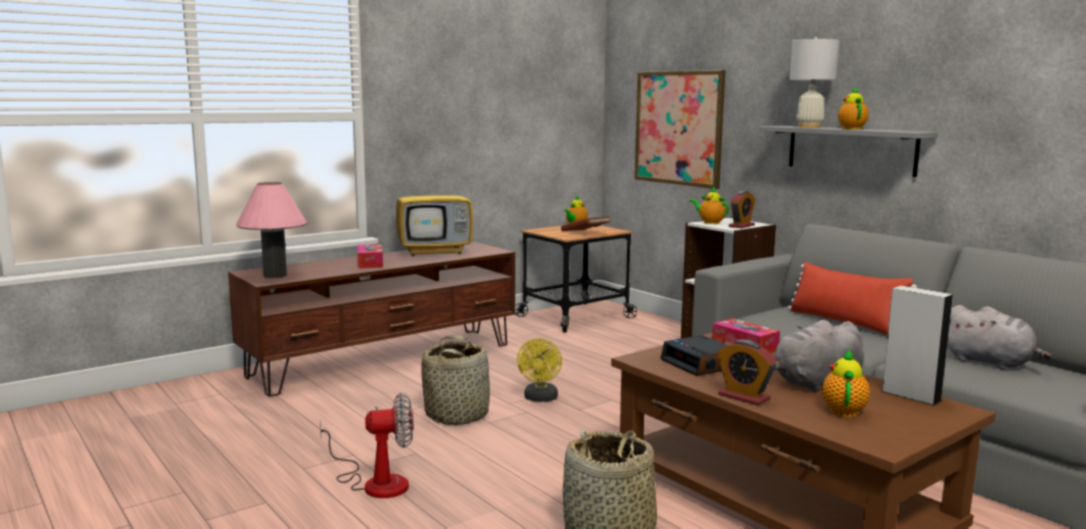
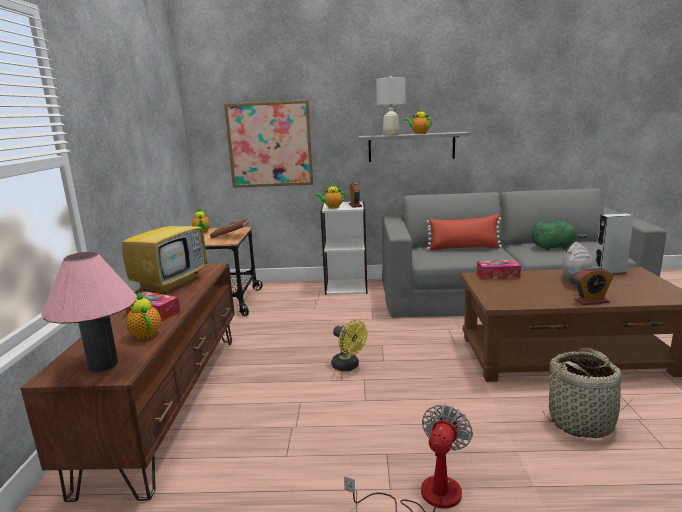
camera: 50 degrees left, 5 degrees up
basket [421,335,490,425] -> none
alarm clock [661,335,727,376] -> none
teapot [822,349,870,417] -> teapot moved to [126,292,161,339]
grey plush toy [947,305,1052,369] -> green plush toy [532,219,587,250]

